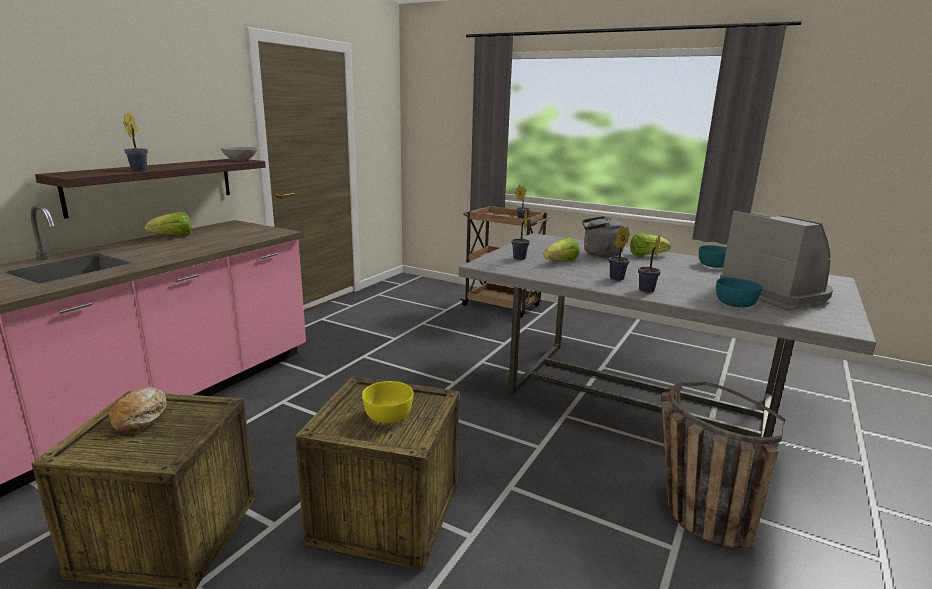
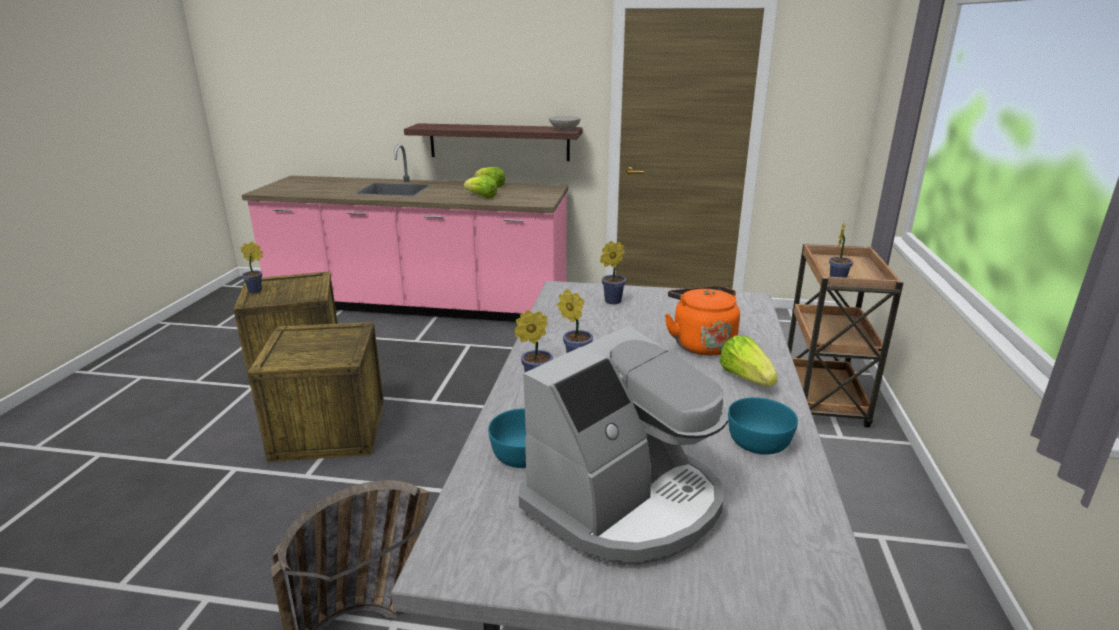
camera: 70 degrees right, 5 degrees up
bread [109,387,166,432] -> none
potted plant [123,112,148,171] -> potted plant moved to [241,241,263,293]
yellow bowl [362,381,413,423] -> none
lettuce [544,237,580,261] -> lettuce moved to [464,176,497,198]
grey kettle [582,216,623,258] -> orange kettle [665,286,740,356]

